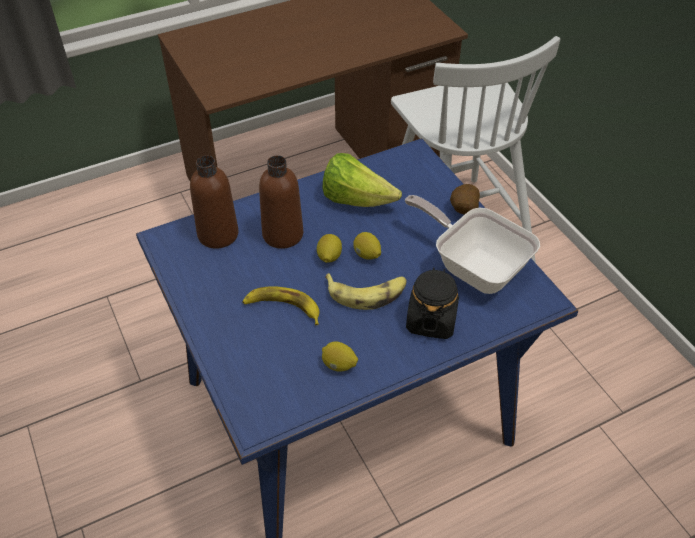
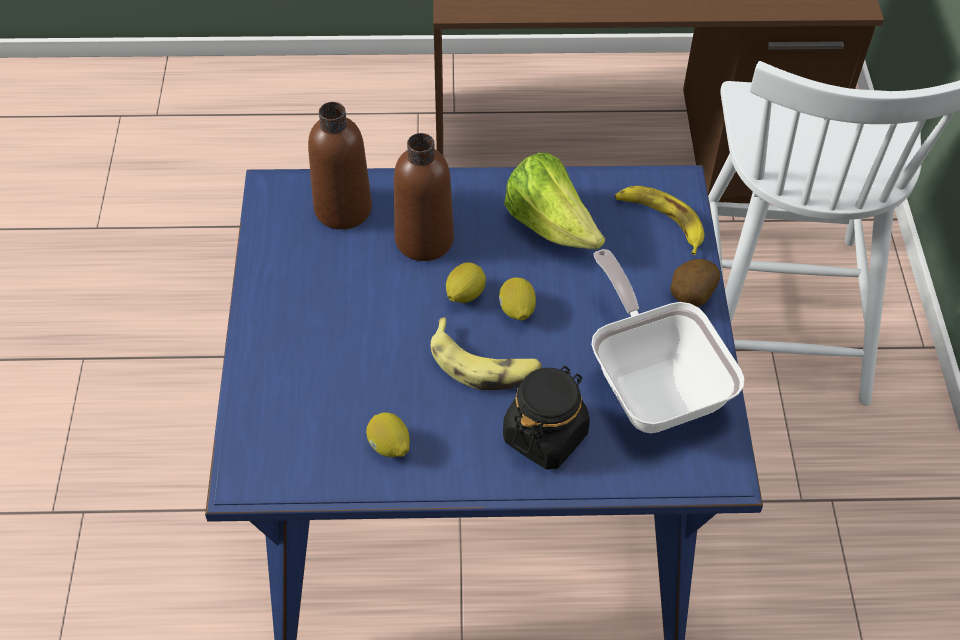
camera: 25 degrees right, 5 degrees up
banana [242,286,319,325] -> banana moved to [615,186,704,255]

